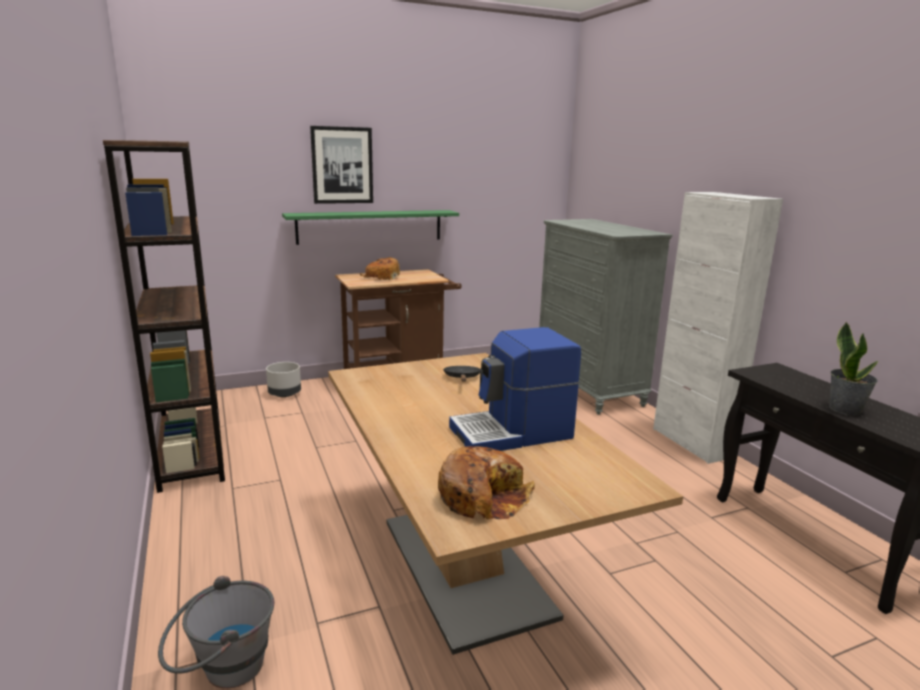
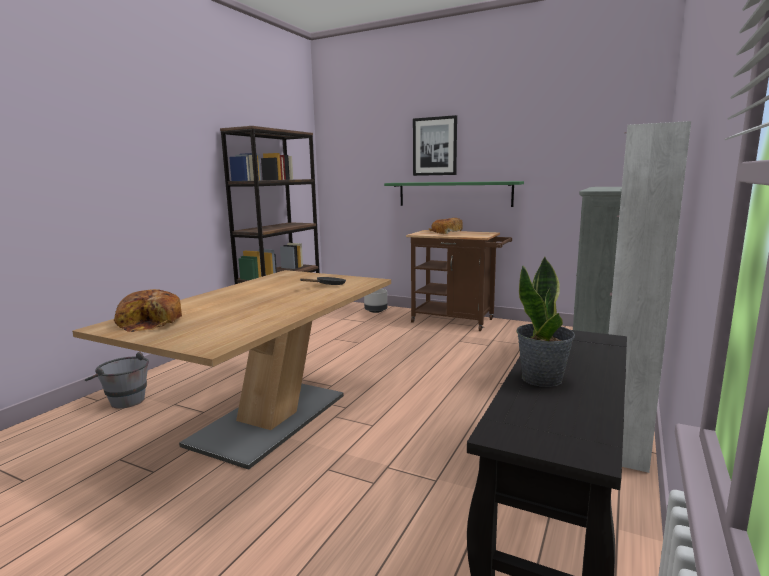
camera: 50 degrees right, 5 degrees down
coffee machine [449,327,581,451] -> none

